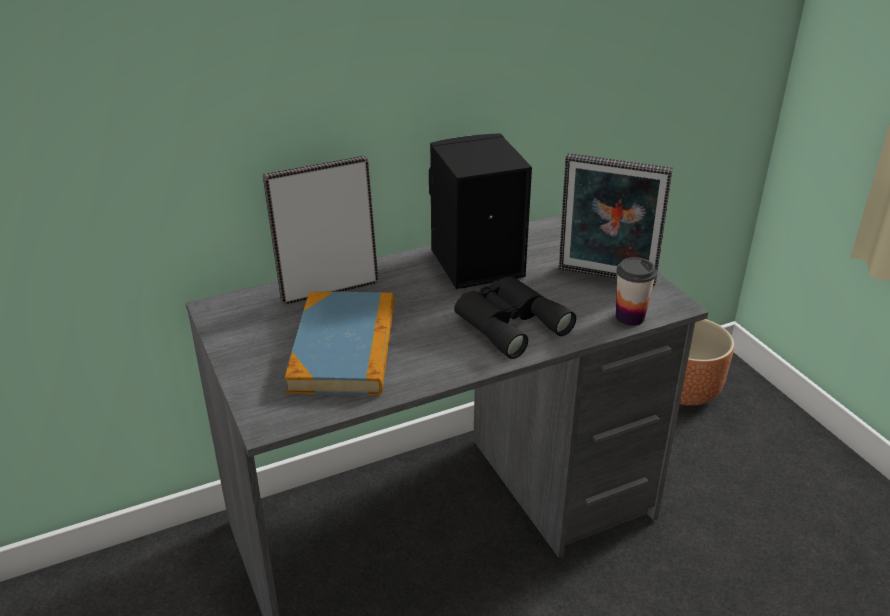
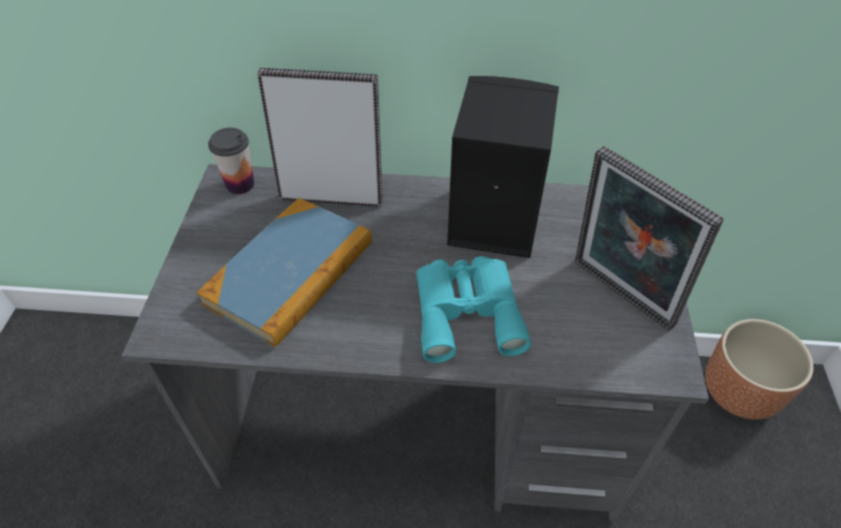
camera: 30 degrees right, 15 degrees up
black binoculars [454,277,576,359] -> turquoise binoculars [416,256,531,363]
cup [616,257,657,326] -> cup moved to [208,128,254,194]

